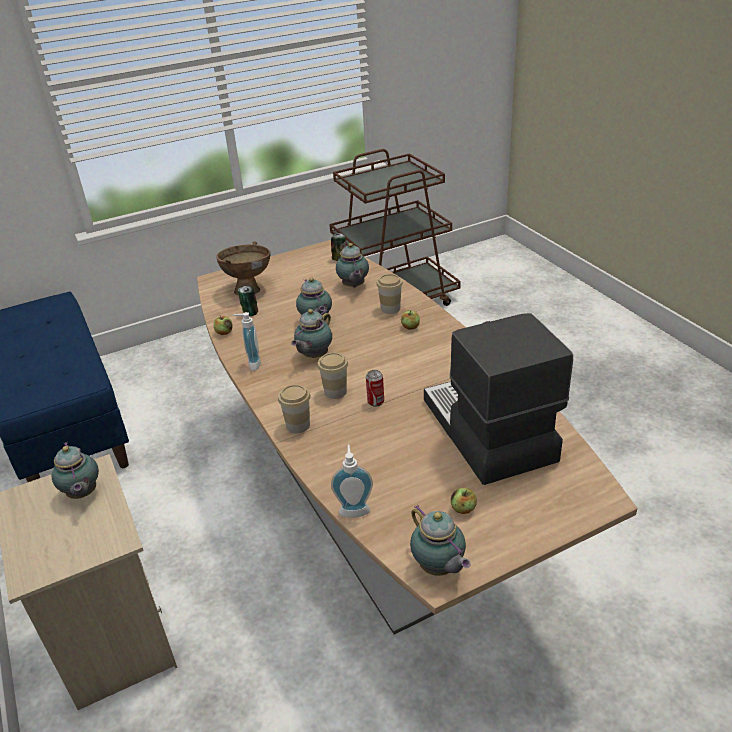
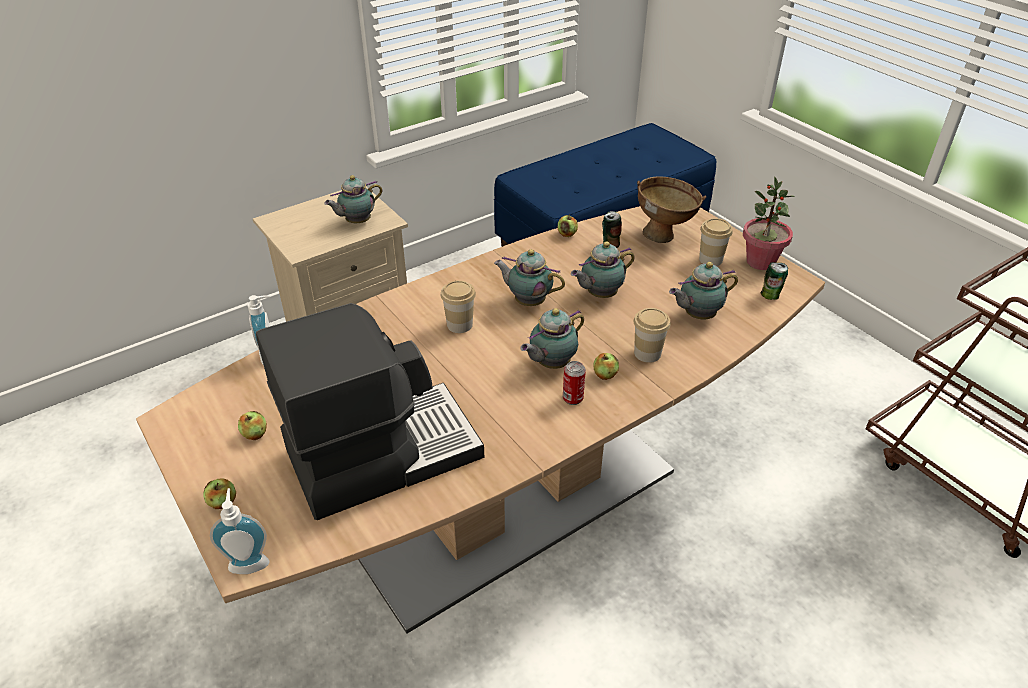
camera: 80 degrees right, 5 degrees up
soap dispenser [233,312,261,371] -> soap dispenser moved to [210,488,270,574]
cup [278,385,311,433] -> cup moved to [699,218,733,266]
can [366,370,384,407] -> can moved to [563,361,586,405]
teapot [410,505,471,576] -> teapot moved to [520,308,584,369]
none -> apple [203,479,236,509]
none -> potted plant [743,176,795,270]

